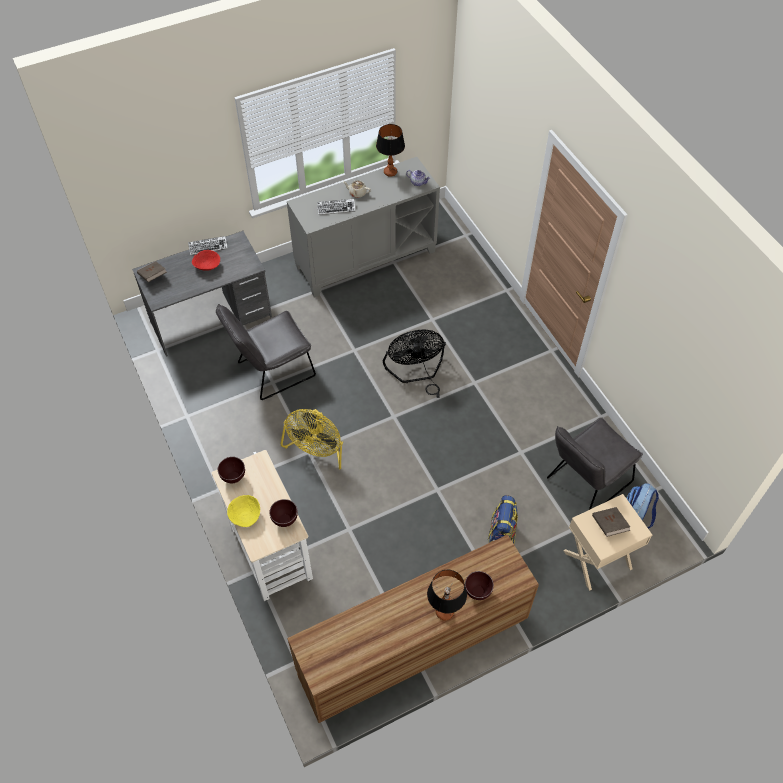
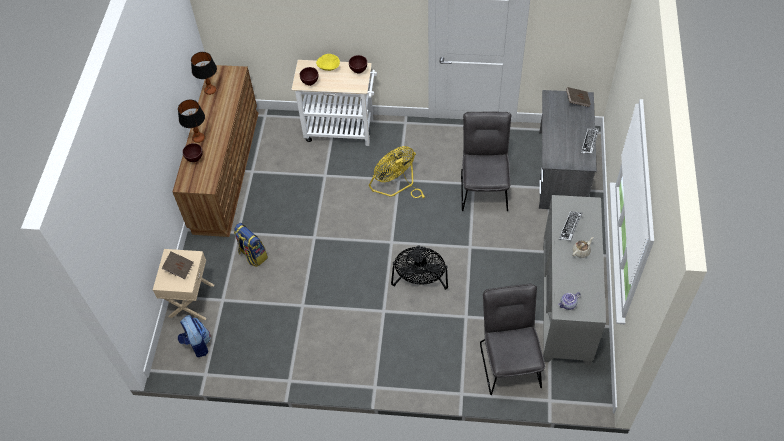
camera: 125 degrees right, 0 degrees up
red bowl [192,250,220,271] -> none
table lamp [376,124,405,177] -> table lamp moved to [191,52,217,95]
black fan [383,330,446,398] -> black fan turned 75 degrees clockwise [391,245,448,290]
grey chair [547,417,643,510] -> grey chair moved to [480,284,545,395]

